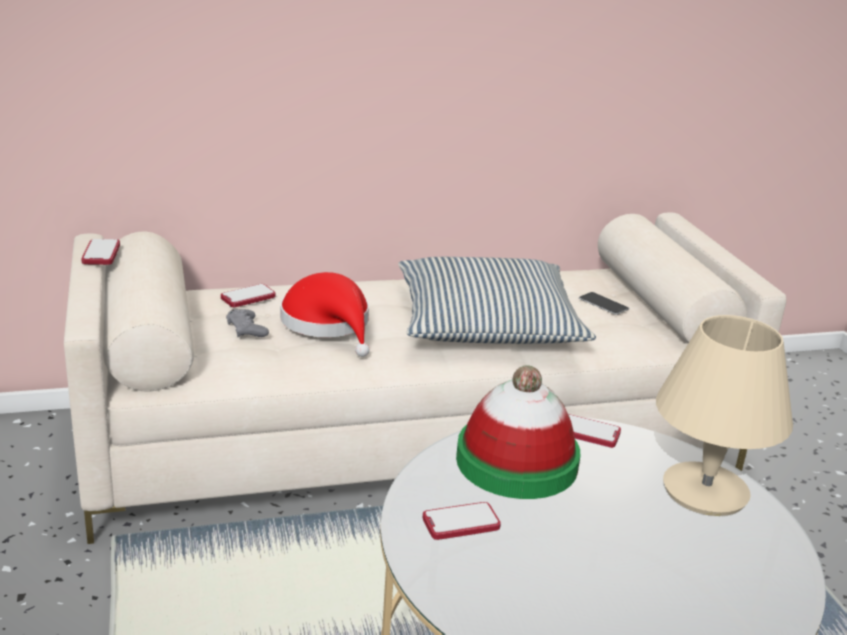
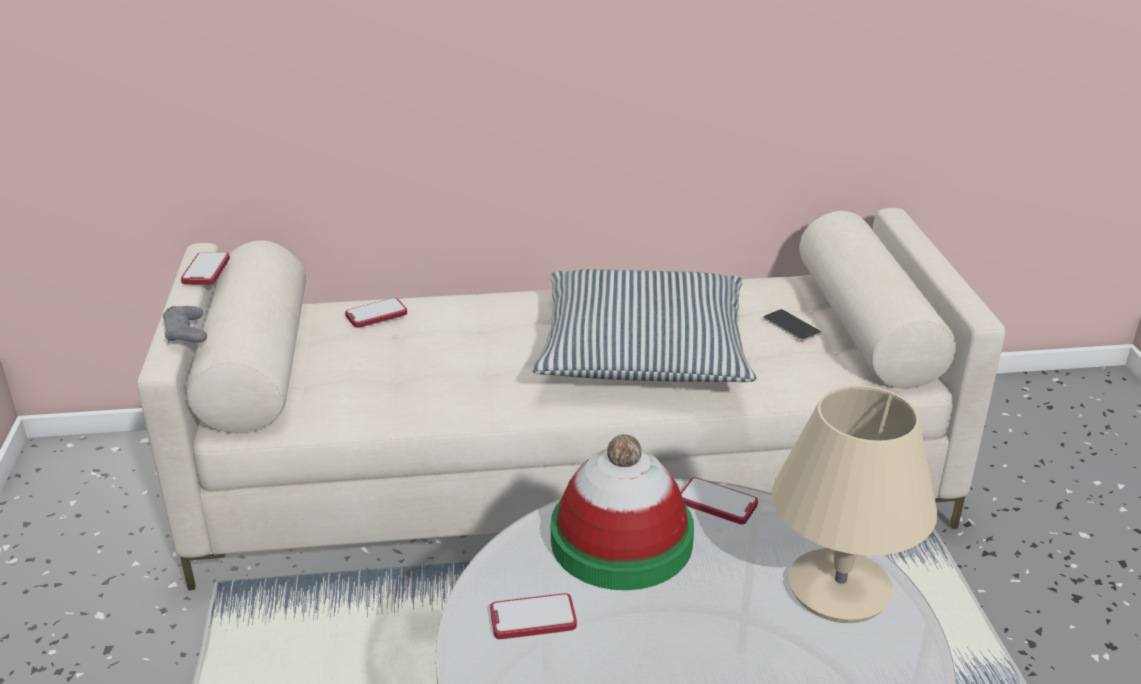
camera: 10 degrees right, 5 degrees up
grey game controller [226,309,269,337] -> grey game controller moved to [163,306,207,343]
red hat [280,272,369,357] -> none

